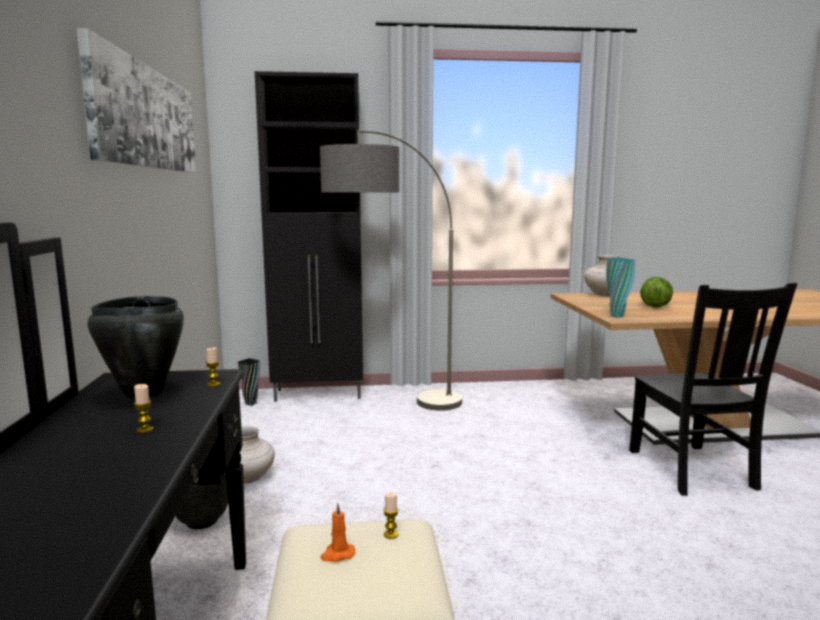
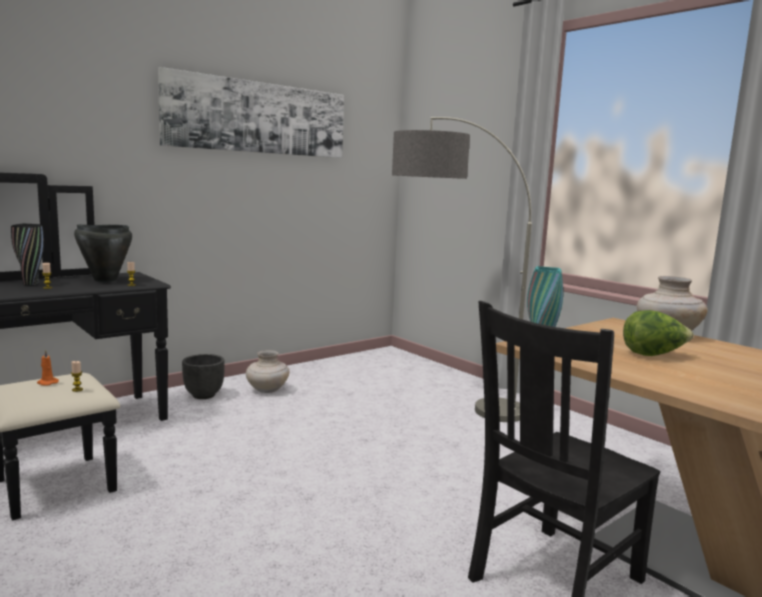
camera: 55 degrees right, 0 degrees up
black vase [238,358,260,406] -> black vase moved to [11,223,44,285]
black cabinet [255,71,363,402] -> none

